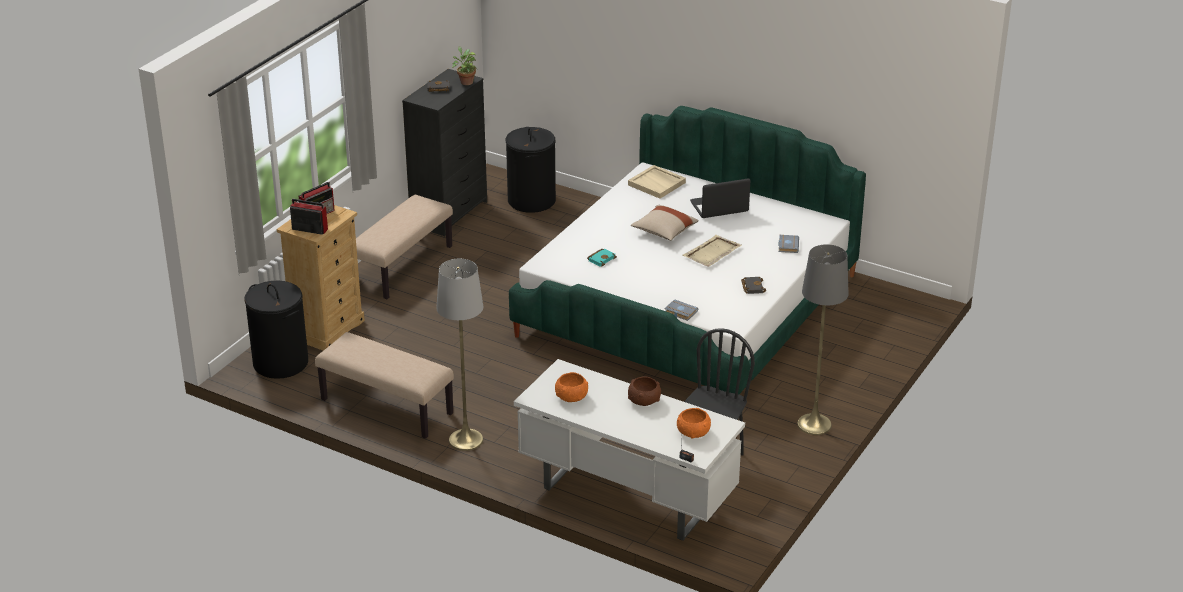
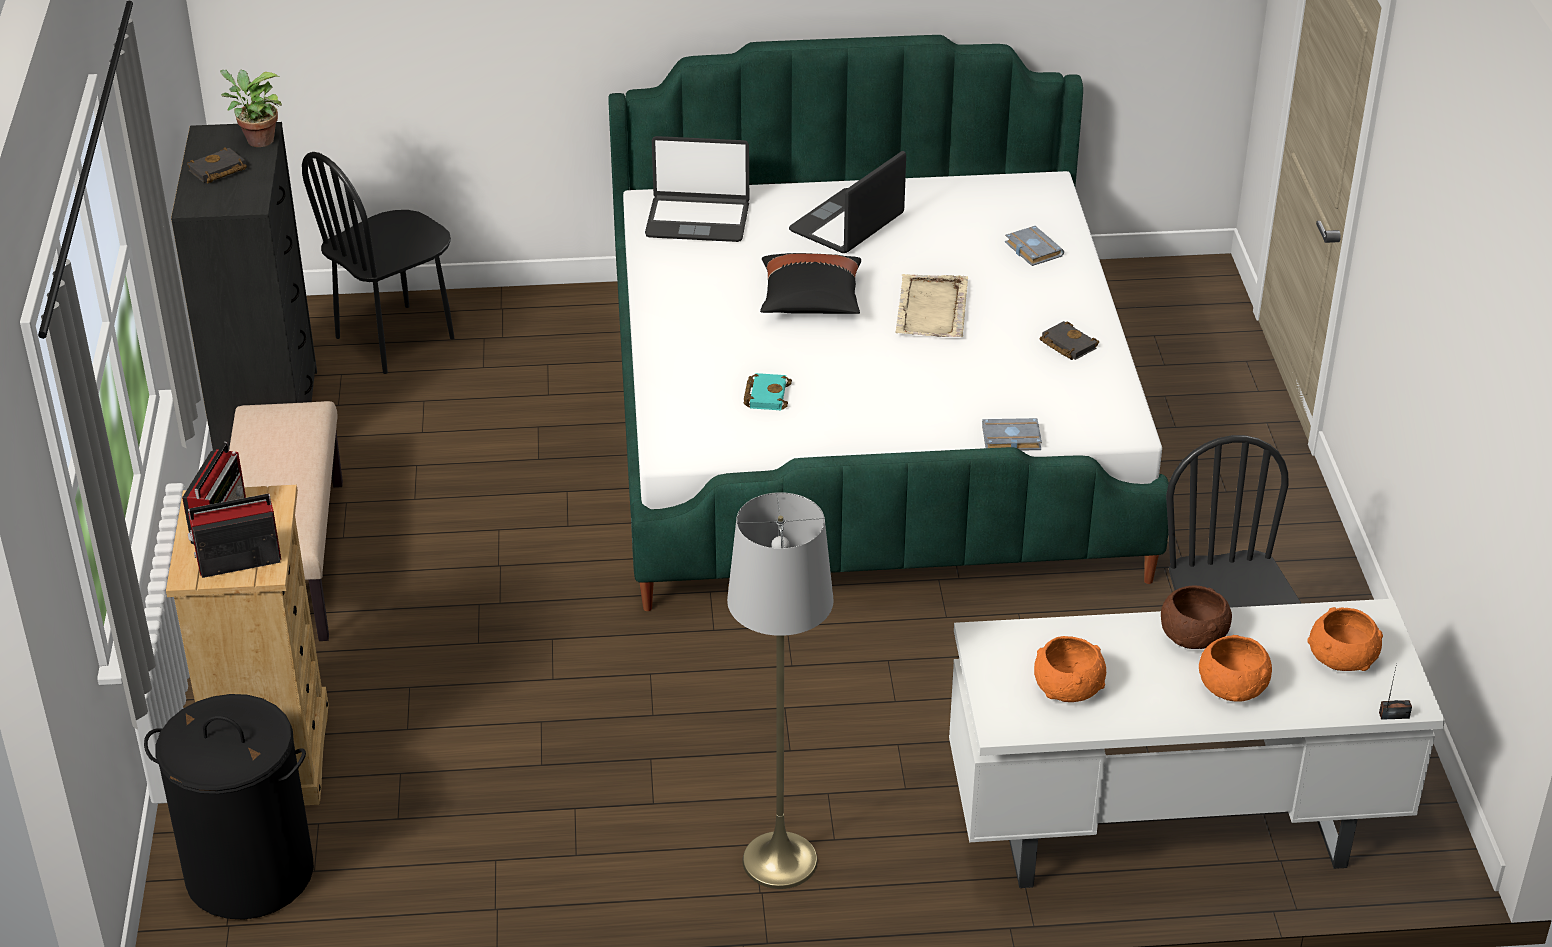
camera: 35 degrees left, 5 degrees up
beige bench [315,332,454,439] -> none
black laundry basket [505,127,556,213] -> black chair [302,152,454,374]
beige tray [628,165,686,199] -> laptop [645,136,749,242]
beige pillow [631,205,699,241] -> black pillow [760,253,861,314]
grey floor lamp [797,244,848,435] -> none
none -> orange bowl [1199,635,1272,702]

